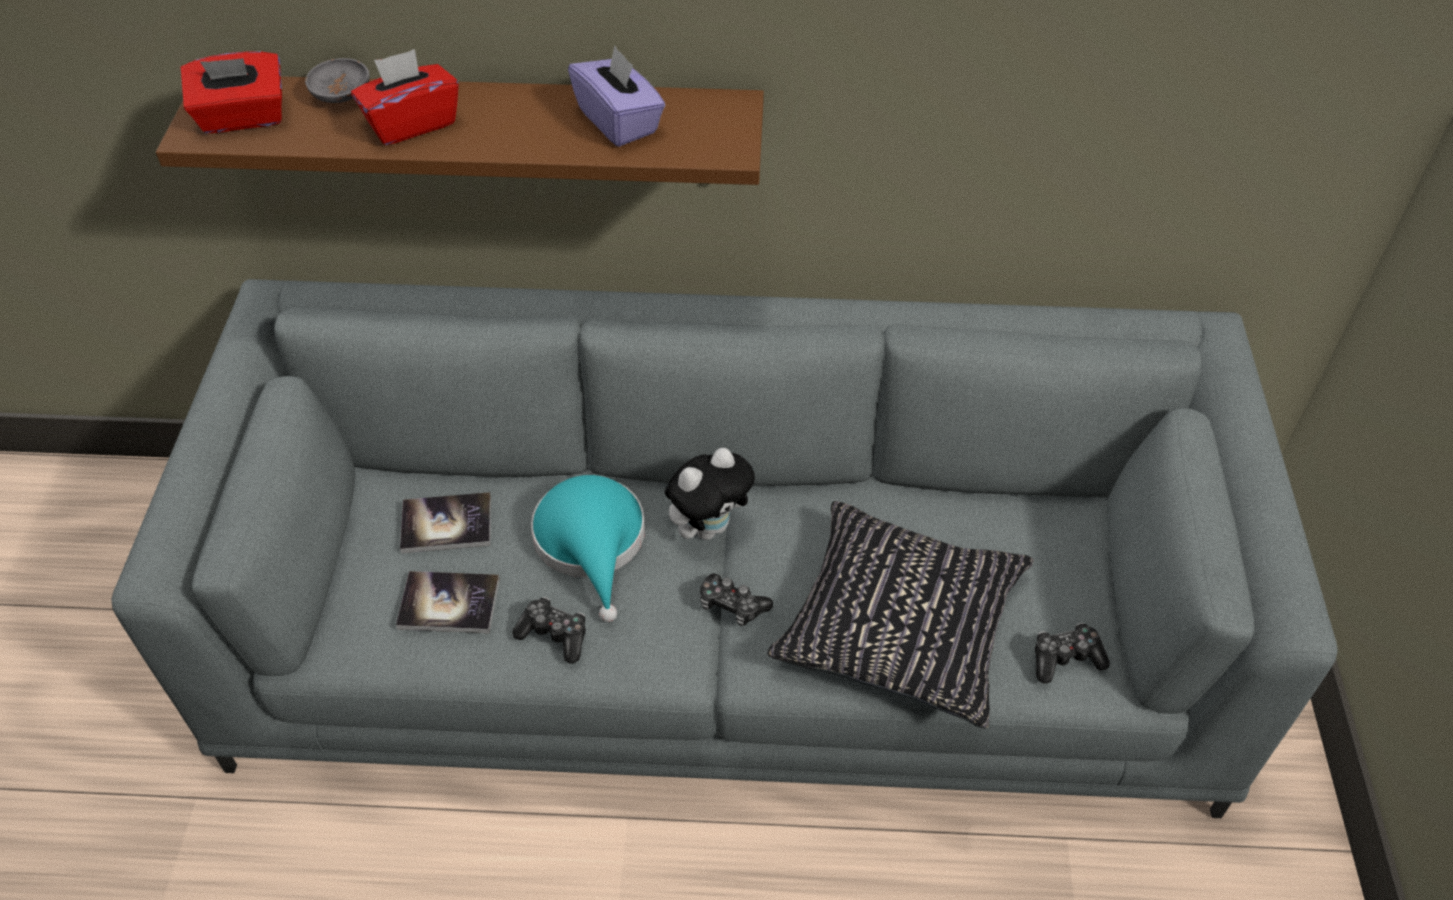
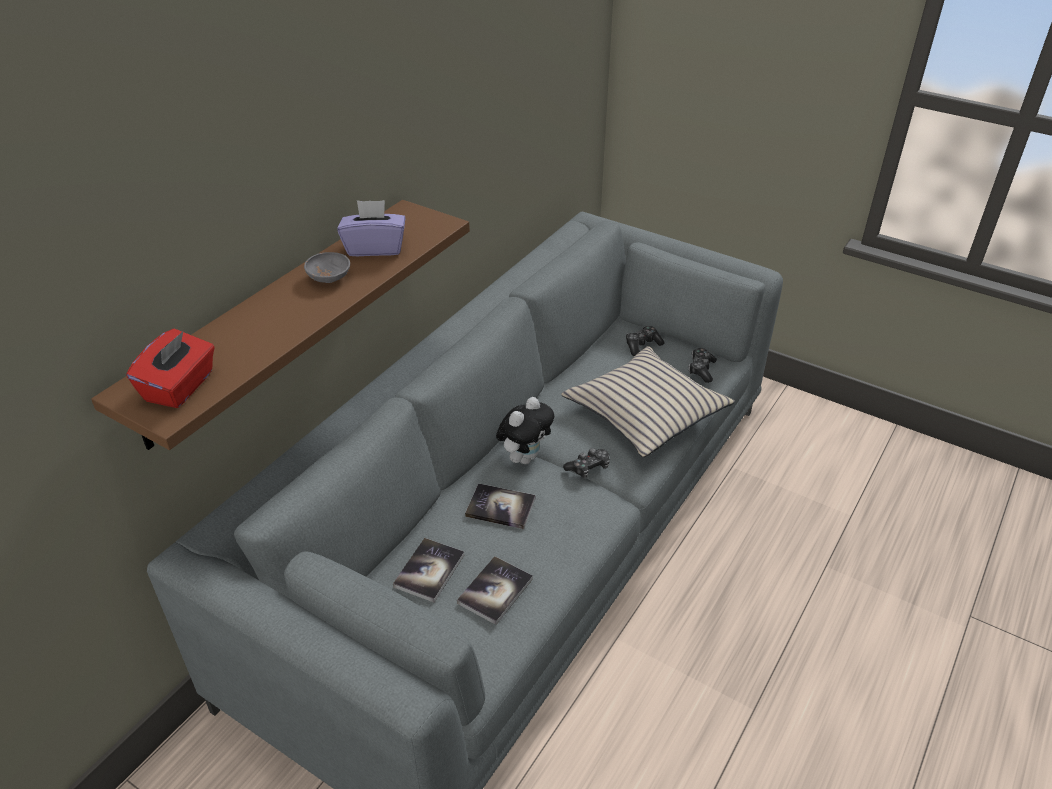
camera: 60 degrees left, 10 degrees down
grey bowl [305,58,370,103] -> grey bowl moved to [304,252,350,283]
red tissue box [351,49,459,145] -> none
game controller [512,597,585,664] -> game controller moved to [626,326,665,356]
turquoise hat [531,475,645,622] -> book [465,483,536,529]
plush toy [665,448,755,540] -> plush toy turned 45 degrees clockwise [496,397,554,464]
black pillow [767,501,1034,729] -> beige pillow [561,346,735,457]

